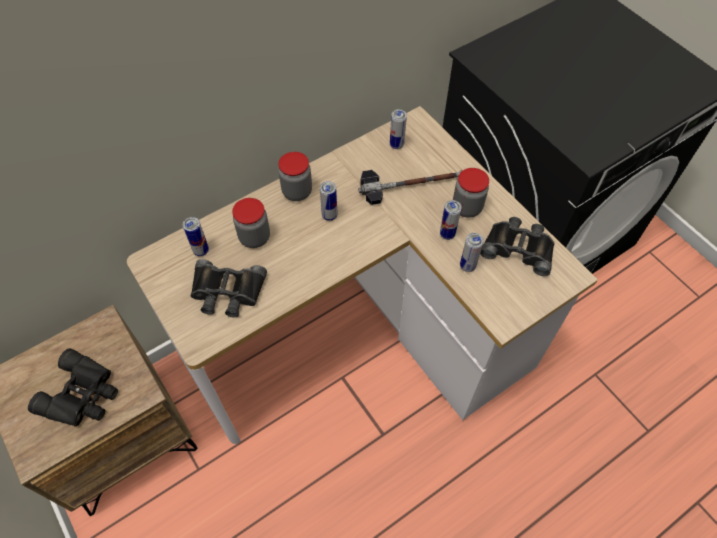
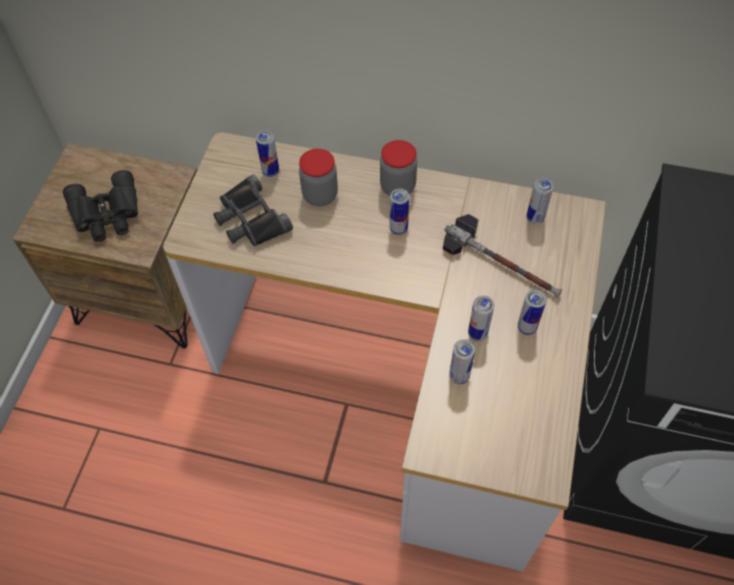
camera: 50 degrees right, 0 degrees up
jar [453,168,489,218] -> can [518,289,547,335]
black binoculars [480,217,555,276] -> none

